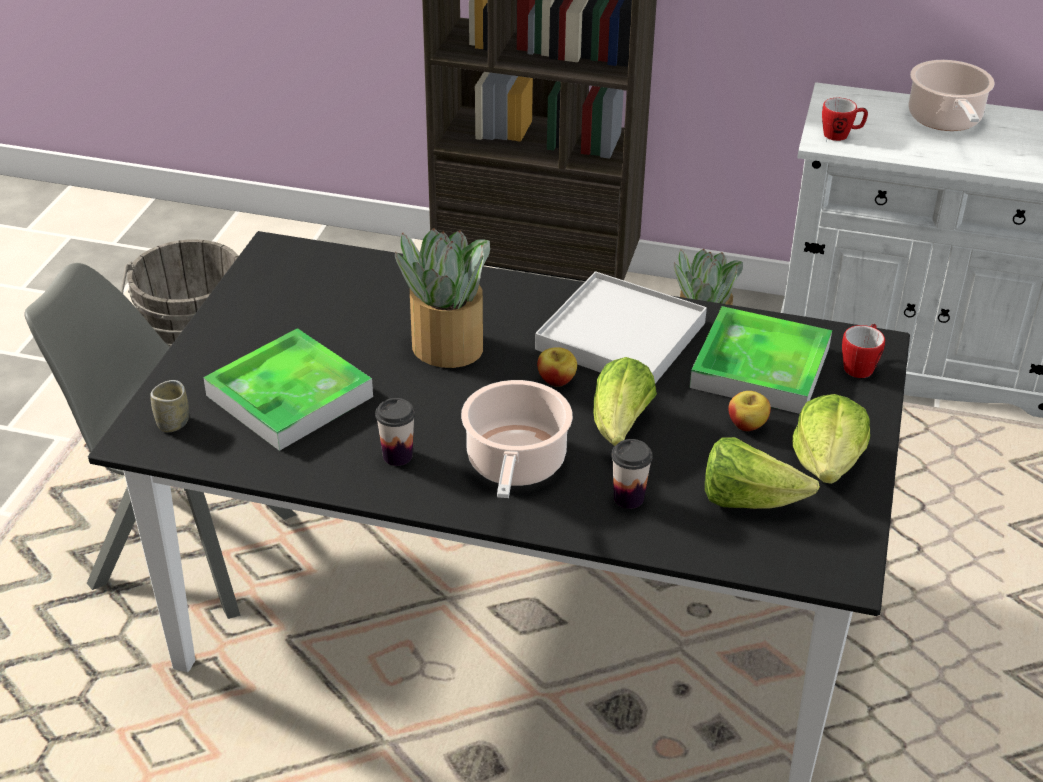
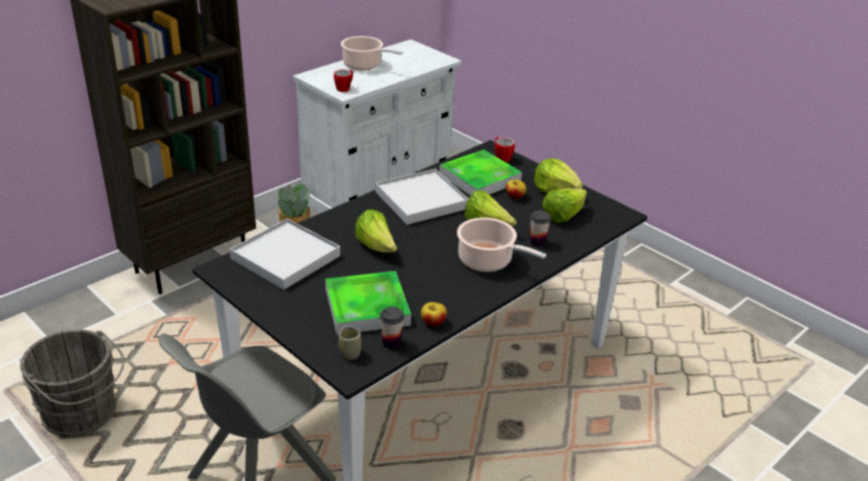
camera: 60 degrees left, 5 degrees down
cup [375,398,415,466] -> cup moved to [380,307,404,349]
potted plant [395,228,490,368] -> lettuce [355,209,397,253]
apple [537,347,577,387] -> apple moved to [421,302,447,327]
none -> white tray [230,219,340,290]

